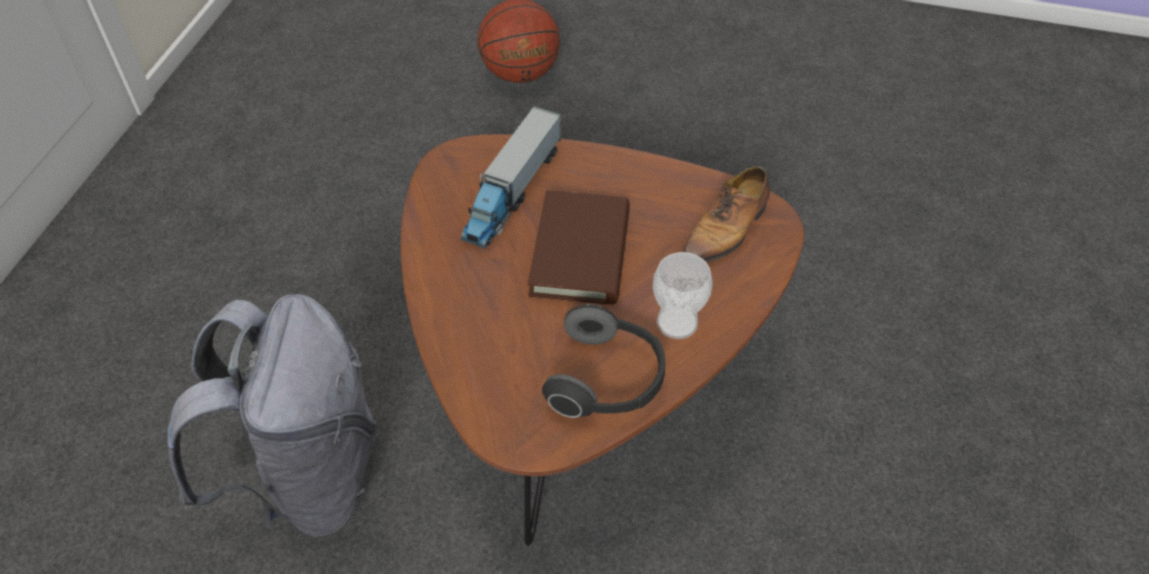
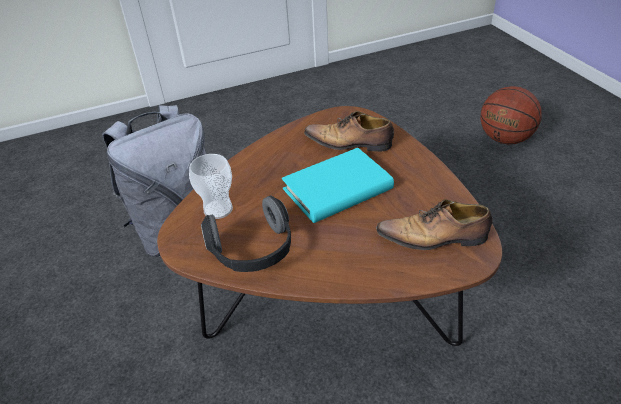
camera: 55 degrees right, 10 degrees down
toy truck [460,106,561,249] -> shoe [304,111,394,152]
brown book [528,190,630,305] -> turquoise book [282,148,394,223]
cup [653,252,713,339] -> cup moved to [189,154,233,219]

